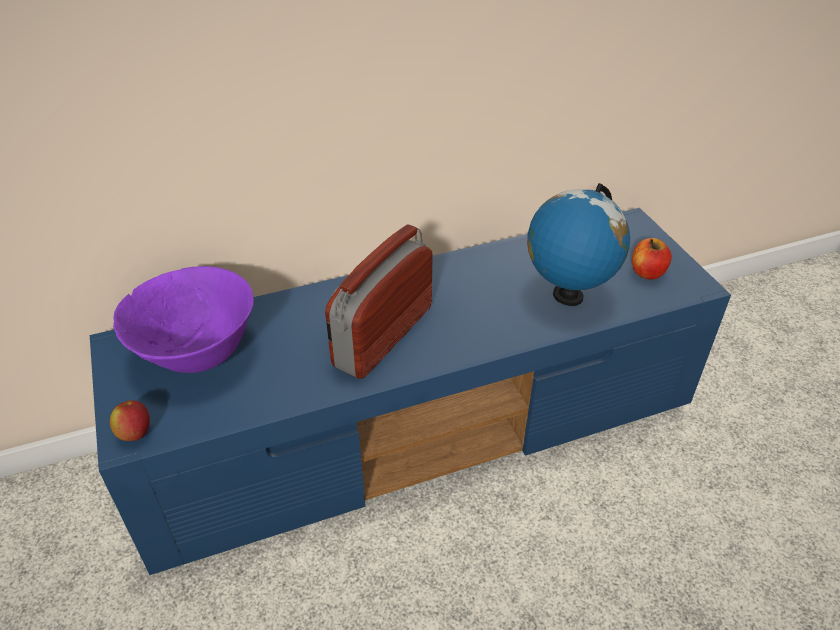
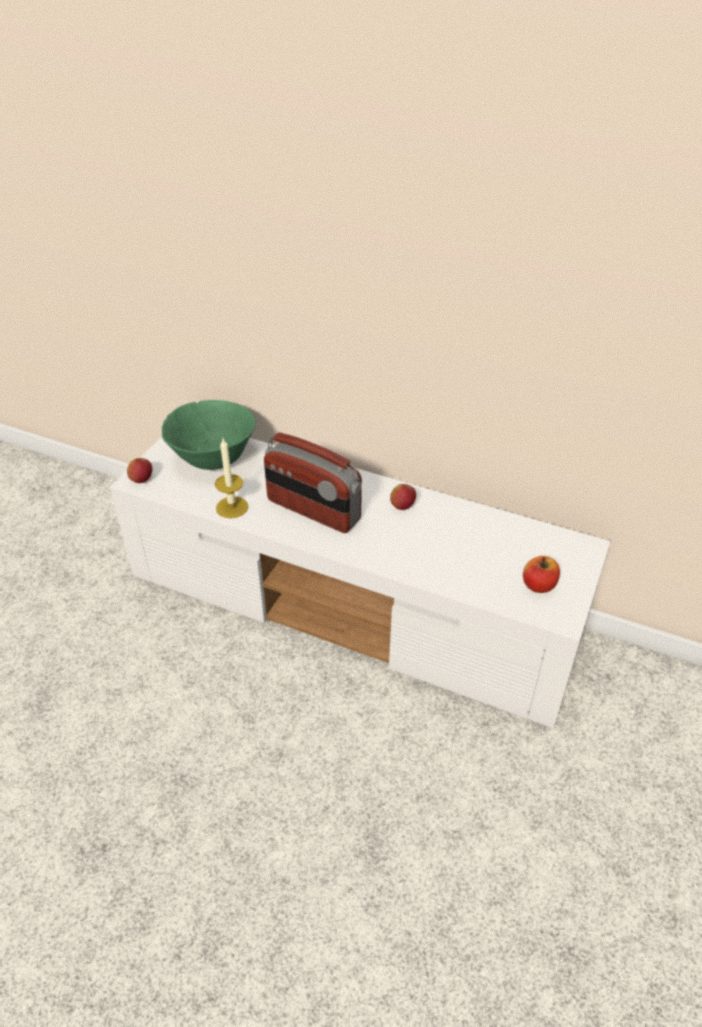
camera: 45 degrees right, 0 degrees up
blue tv stand [90,208,731,575] -> white tv stand [110,437,611,728]
purple bowl [113,266,254,373] -> green bowl [162,400,255,470]
radio [325,224,433,379] -> radio turned 135 degrees counterclockwise [264,432,362,533]
globe [527,183,630,306] -> none
none -> candle [215,439,248,518]
none -> apple [390,484,416,510]

